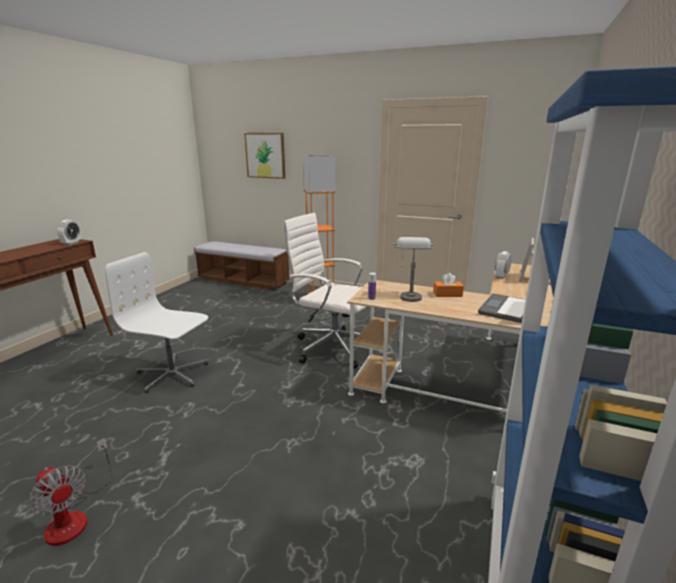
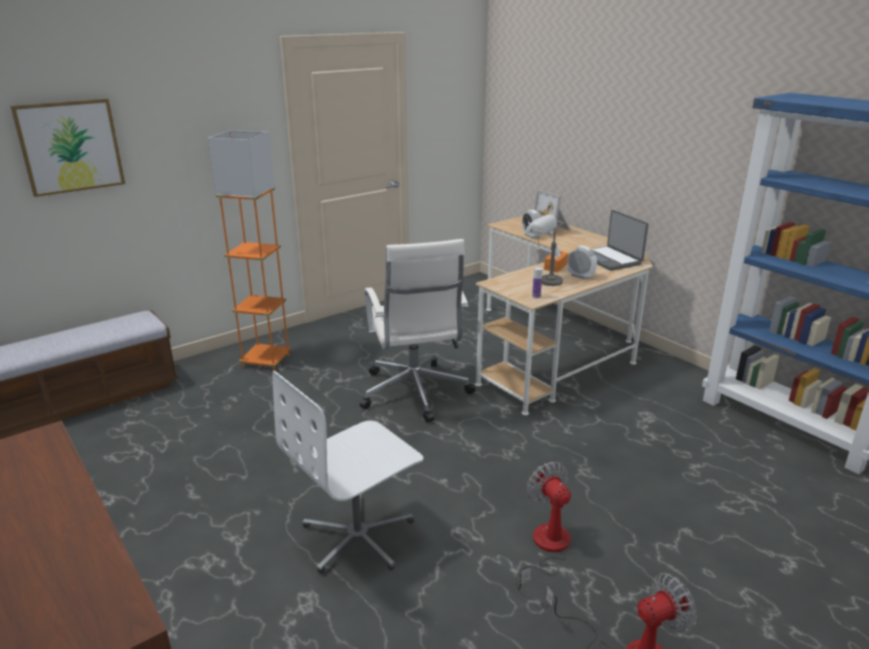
camera: 60 degrees left, 5 degrees up
alarm clock [57,220,81,245] -> alarm clock moved to [567,246,597,280]
white office chair [283,213,367,369] -> white office chair turned 75 degrees counterclockwise [360,239,475,423]
none -> fan [516,462,571,590]

